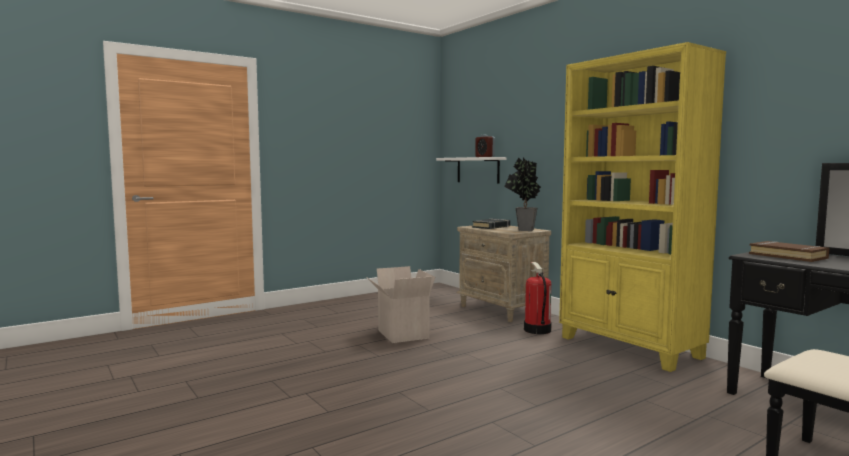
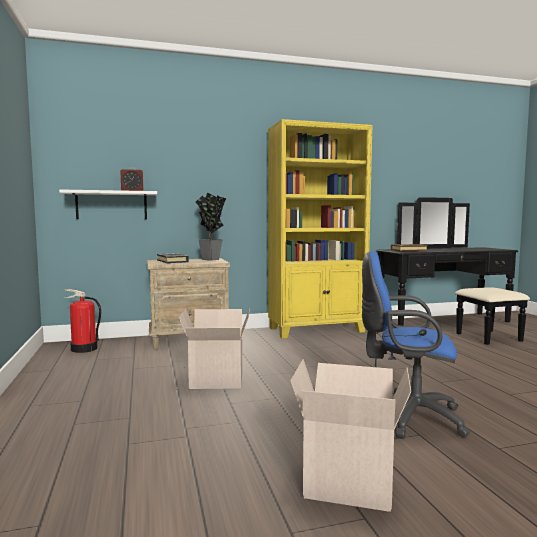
camera: 70 degrees left, 0 degrees up
fire extinguisher [524,262,551,334] -> fire extinguisher moved to [63,289,101,353]
none -> cardboard box [290,359,411,512]
none -> blue office chair [362,251,470,439]

